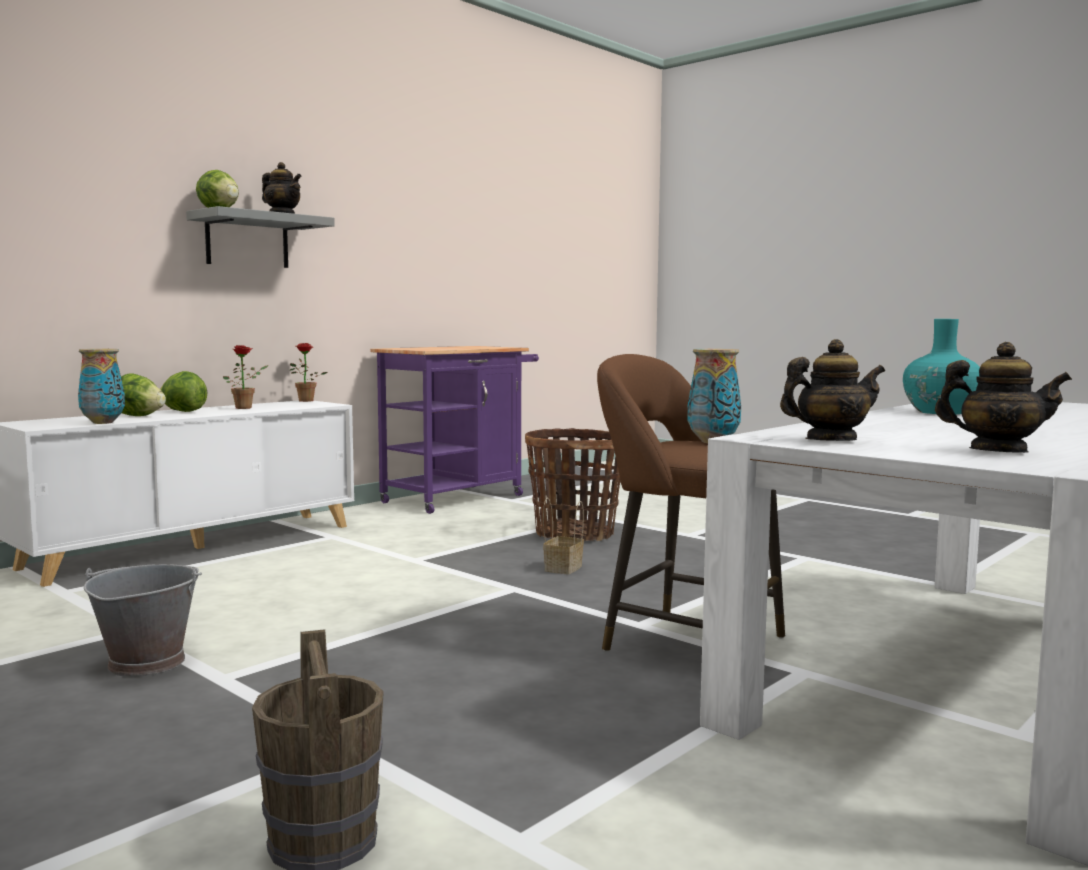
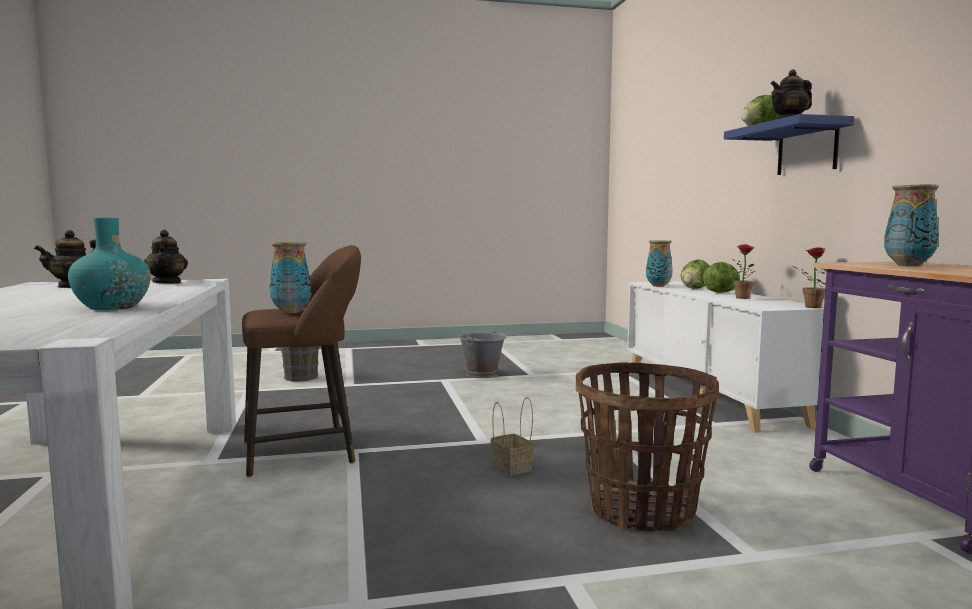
camera: 125 degrees right, 0 degrees up
grey shelf [186,206,335,268] -> blue shelf [724,114,854,175]
teapot [780,339,885,441] -> teapot turned 45 degrees counterclockwise [144,230,188,284]
none -> vase [884,185,939,266]

